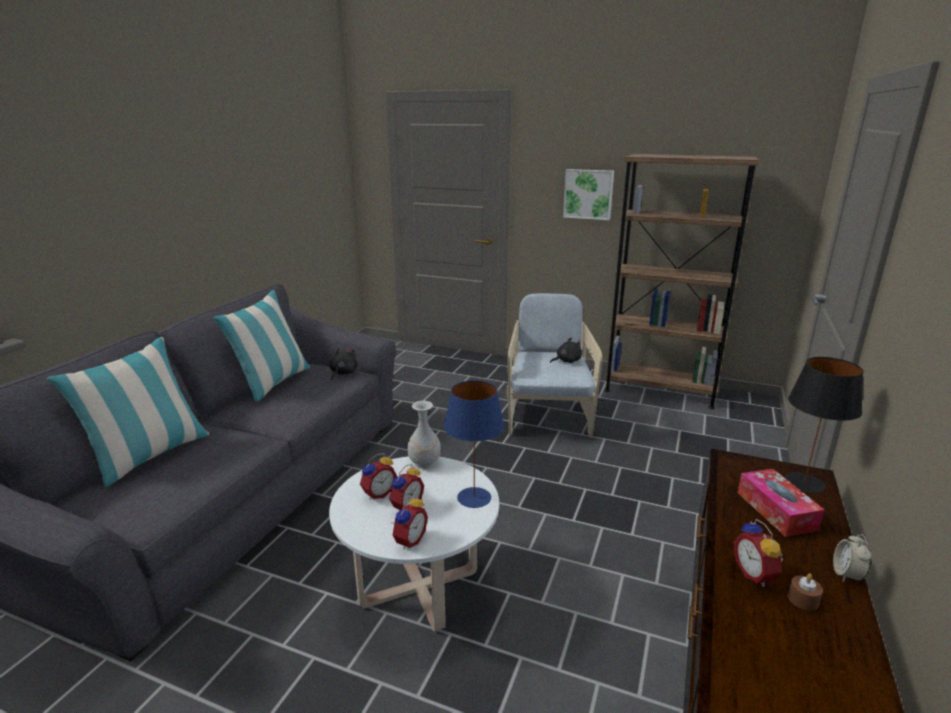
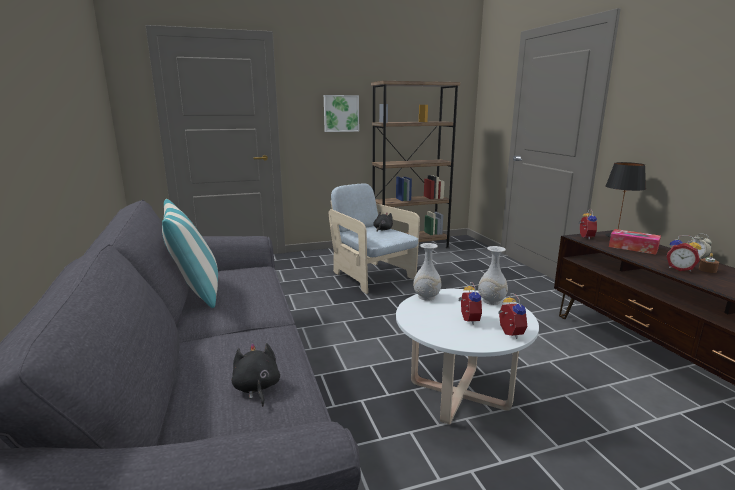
camera: 40 degrees left, 5 degrees down
pillow [47,337,209,487] -> none
black plush toy [329,348,358,380] -> black plush toy moved to [232,343,280,407]
alarm clock [360,453,397,500] -> alarm clock moved to [579,209,597,240]
blue table lamp [444,380,505,508] -> white vase [478,246,508,305]

